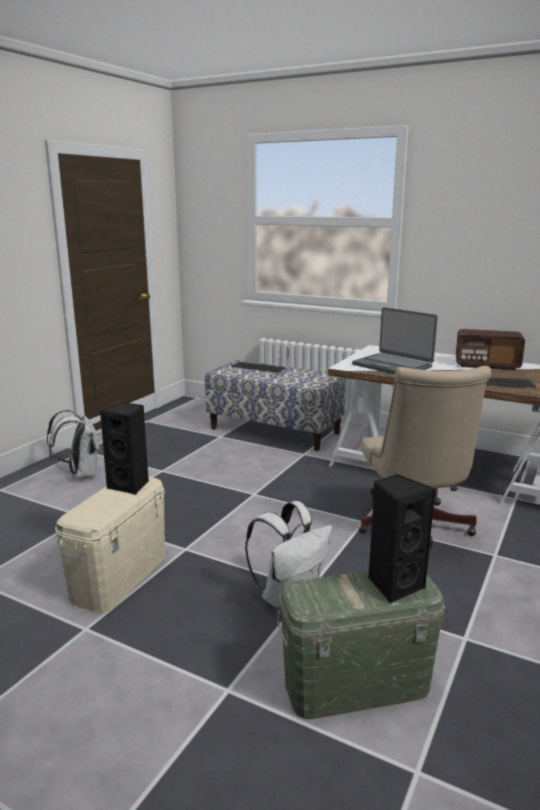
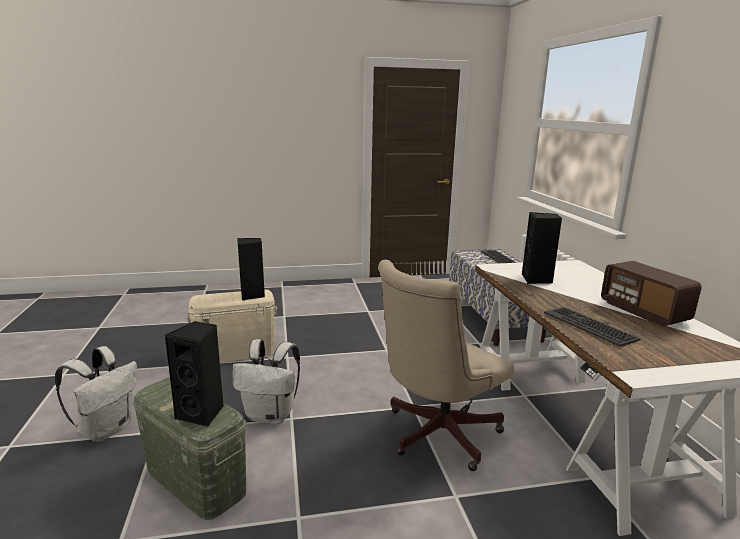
camera: 50 degrees right, 0 degrees up
white backpack [46,409,99,479] -> white backpack moved to [55,346,137,442]
laptop [352,307,438,374] -> black speaker [522,212,562,284]

